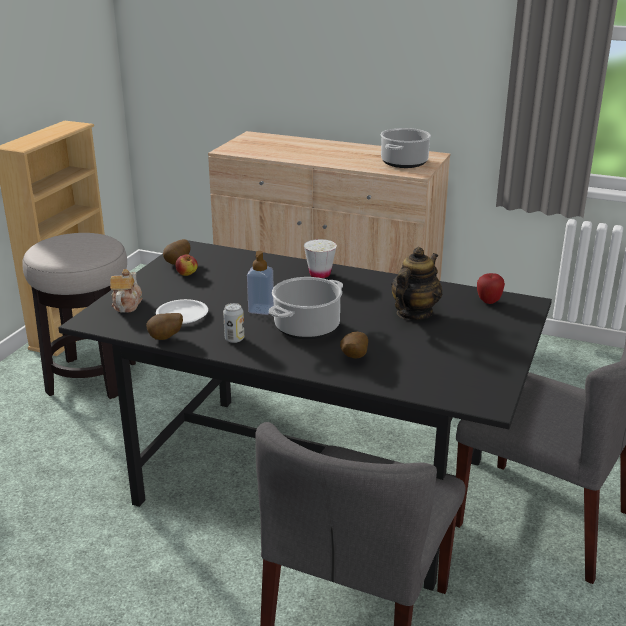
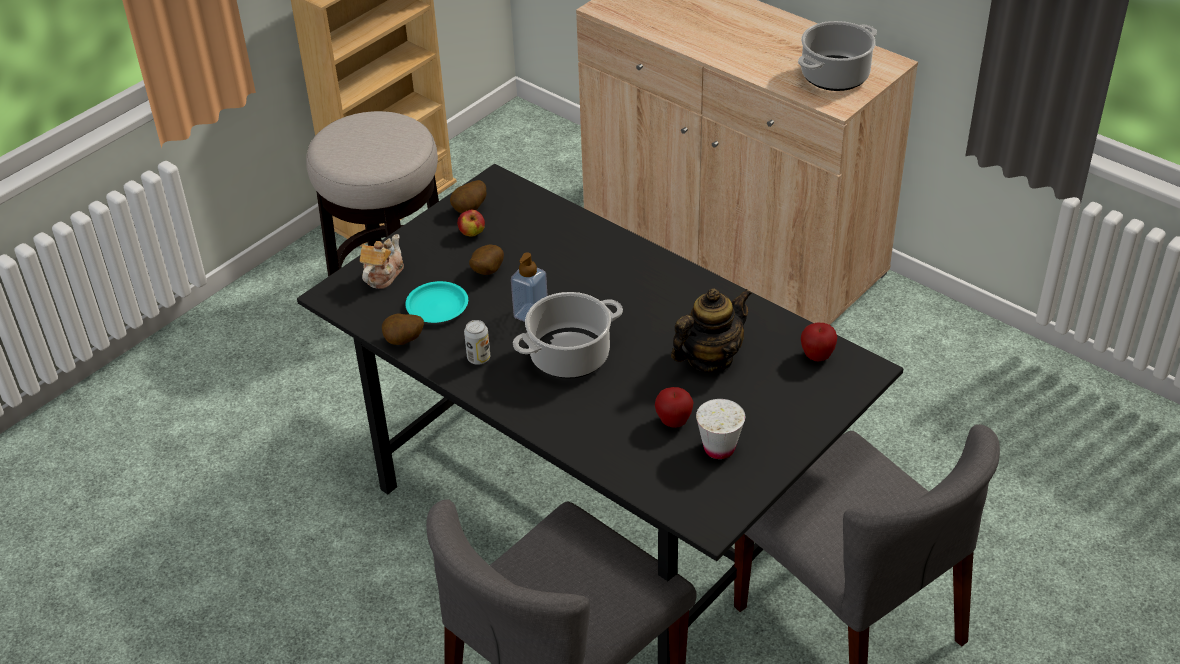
camera: 20 degrees right, 15 degrees up
white plate [156,299,208,324] -> turquoise plate [405,281,468,323]
white cup [304,239,337,278] -> white cup moved to [696,399,745,459]
potato [340,332,368,358] -> potato moved to [469,245,504,275]
none -> apple [655,387,694,428]

